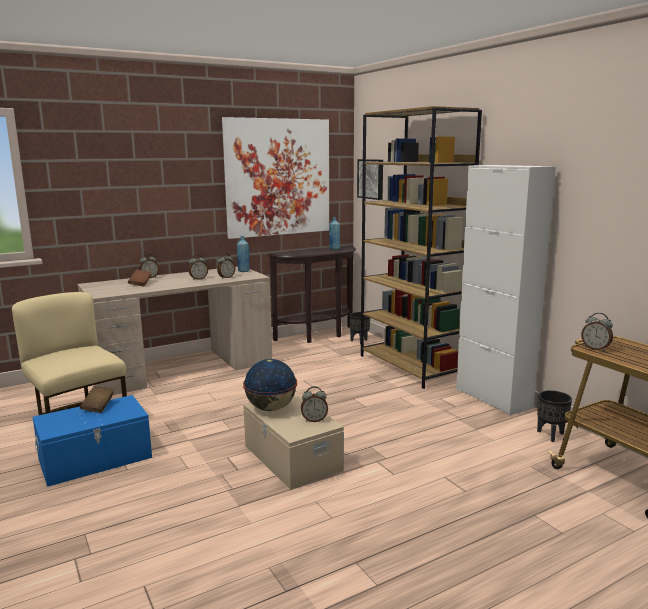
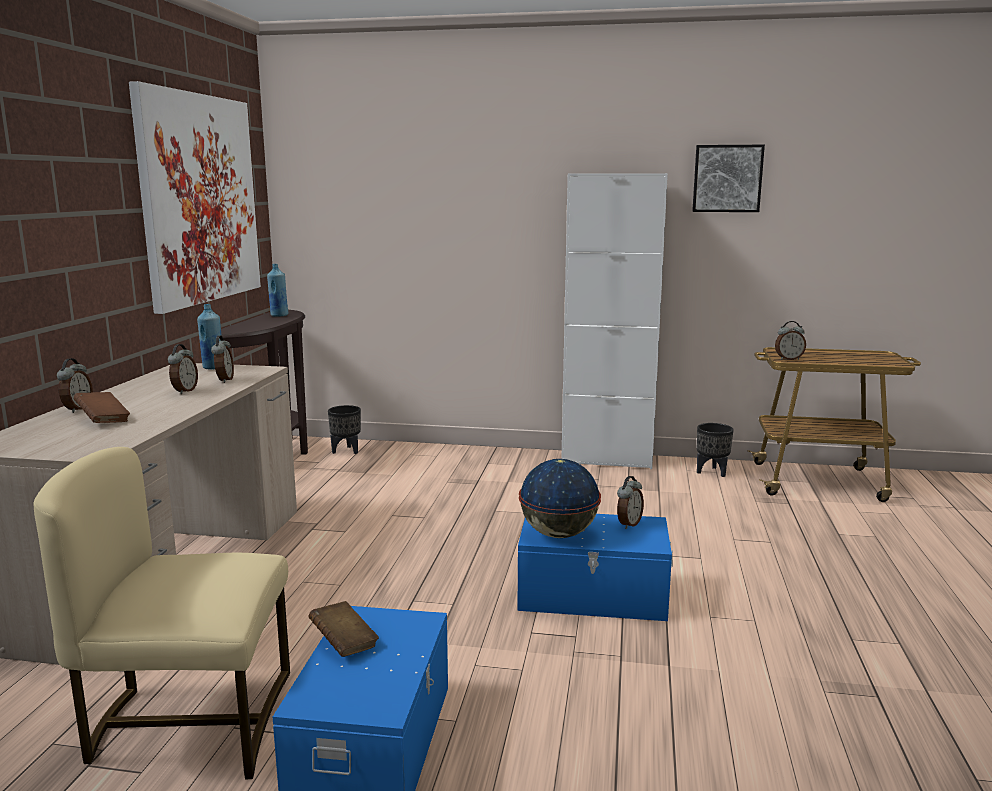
camera: 50 degrees left, 0 degrees up
beige storage box [244,394,344,490] -> blue storage box [517,514,673,621]
picture [357,159,383,200] -> picture moved to [692,145,765,212]
brown bookcase [361,106,482,389] -> none

